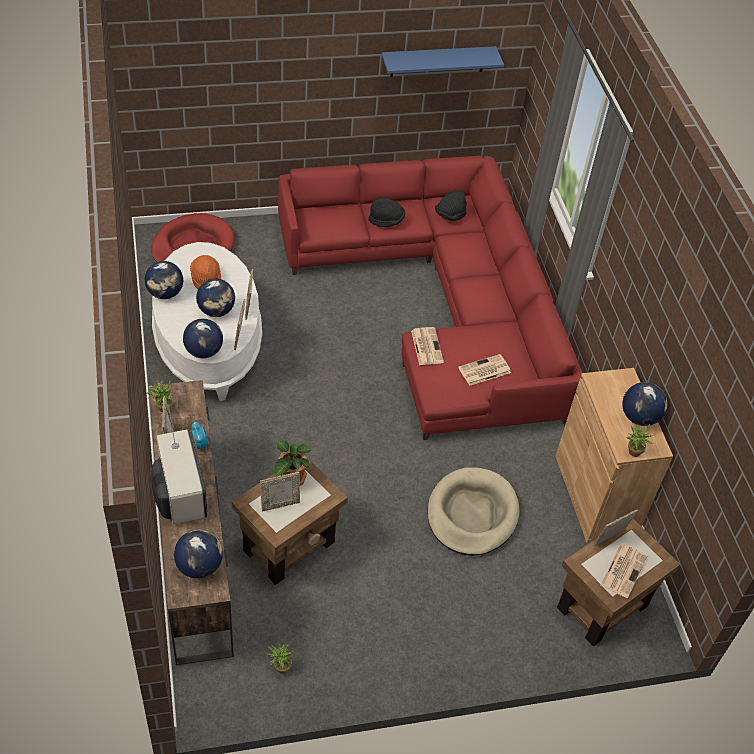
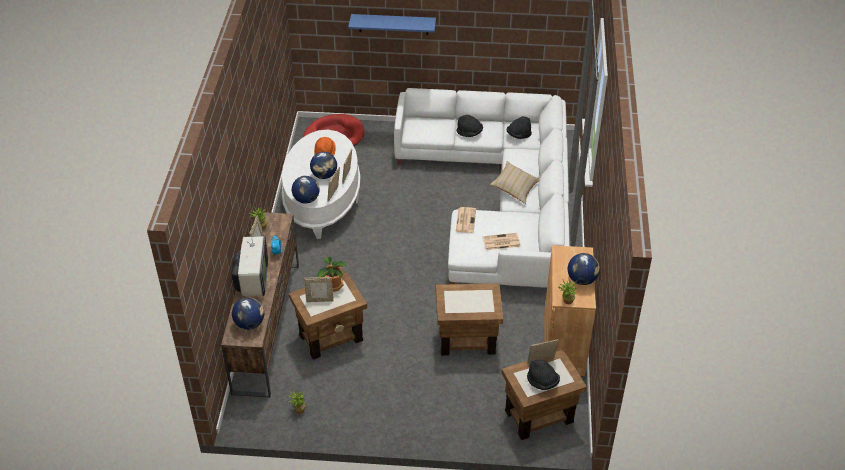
camera: 20 degrees right, 5 degrees down
globe [145,261,183,299] -> none
red sofa [278,156,582,440] -> white sofa [394,88,570,288]
blue shelf [382,46,504,77] -> blue shelf moved to [348,14,436,35]
beige dog bed [427,467,519,556] -> brown side table [436,283,503,356]
newspaper [601,544,648,598] -> black hat [527,360,560,390]
none -> beige pillow [490,161,540,204]

